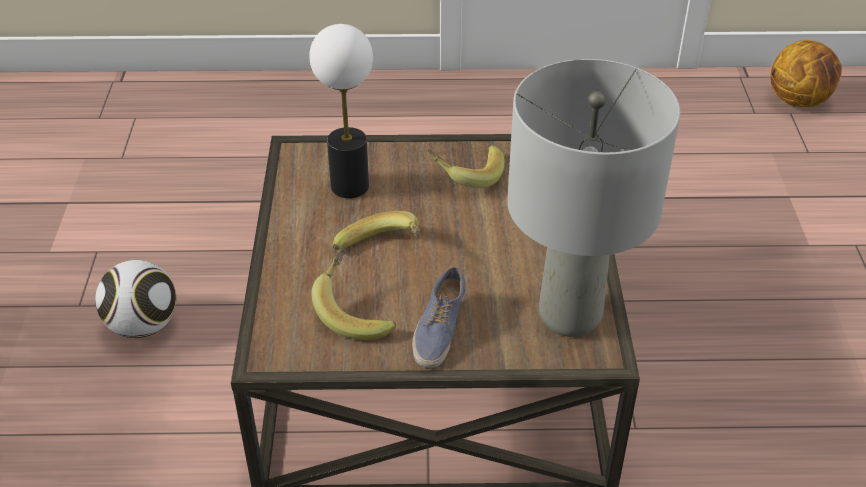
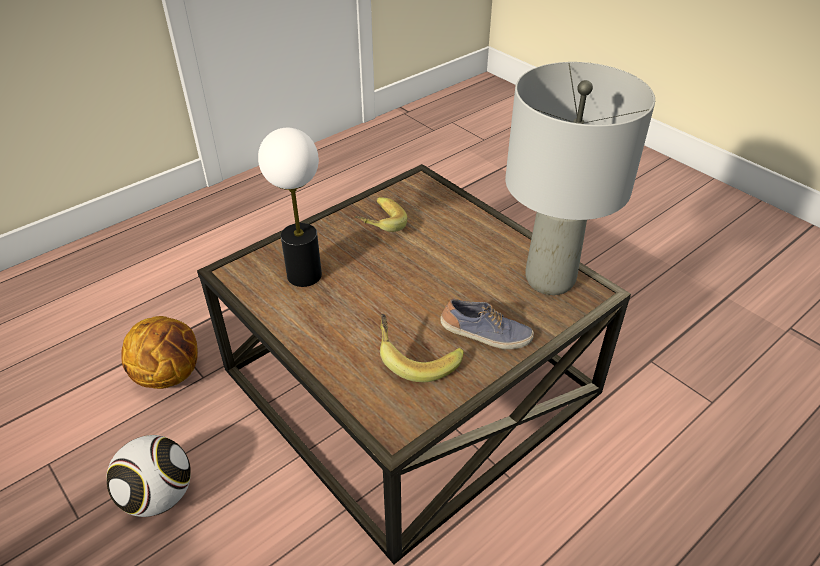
camera: 40 degrees left, 0 degrees up
banana [333,211,420,250] -> none
shoe [412,265,467,368] -> shoe turned 60 degrees counterclockwise [440,299,534,349]
basketball [771,40,842,107] -> basketball moved to [121,316,198,389]

